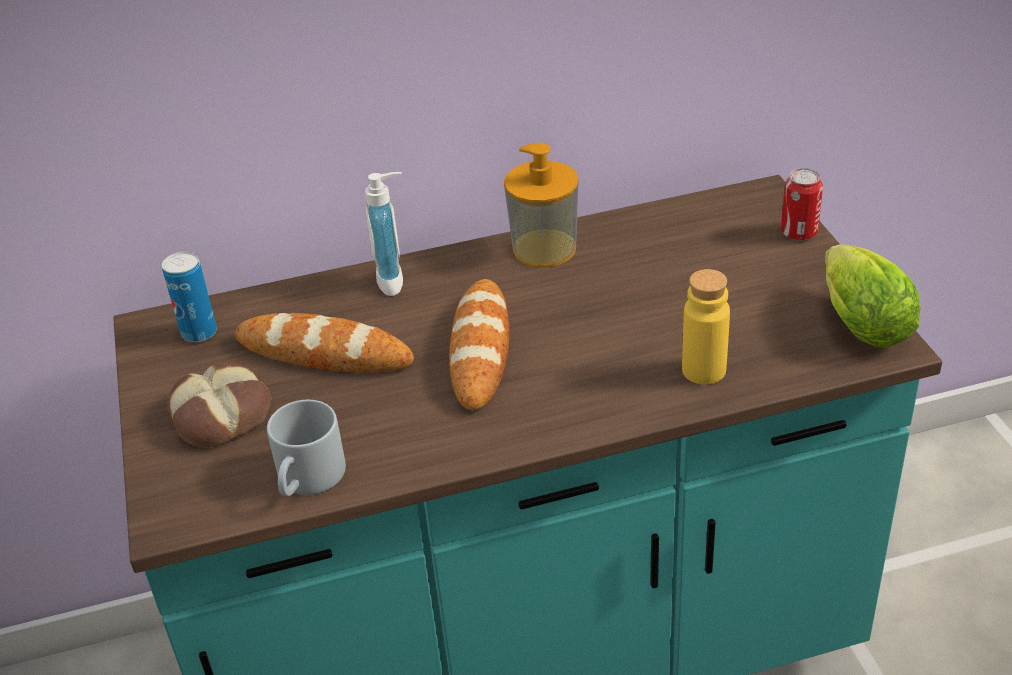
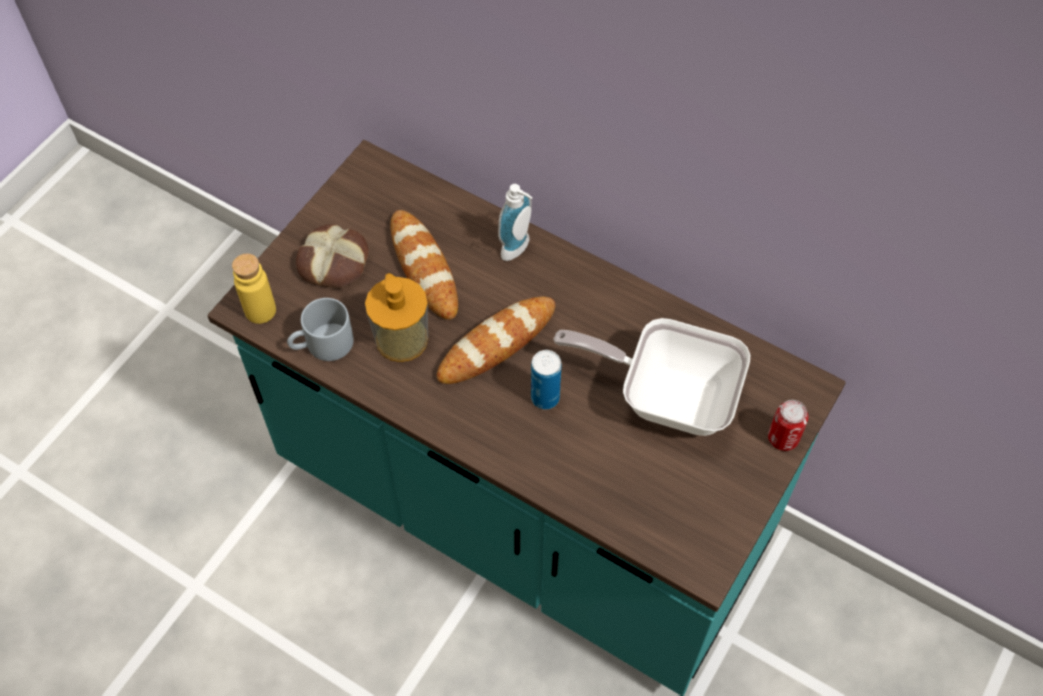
camera: 45 degrees right, 20 degrees up
can [162,251,217,342] -> can moved to [531,350,562,409]
soap dispenser [504,143,579,267] -> soap dispenser moved to [365,273,428,362]
yellow bottle [682,269,730,385] -> yellow bottle moved to [232,254,276,324]
lettuce [825,244,921,348] -> none
none -> frying pan [553,318,750,436]

